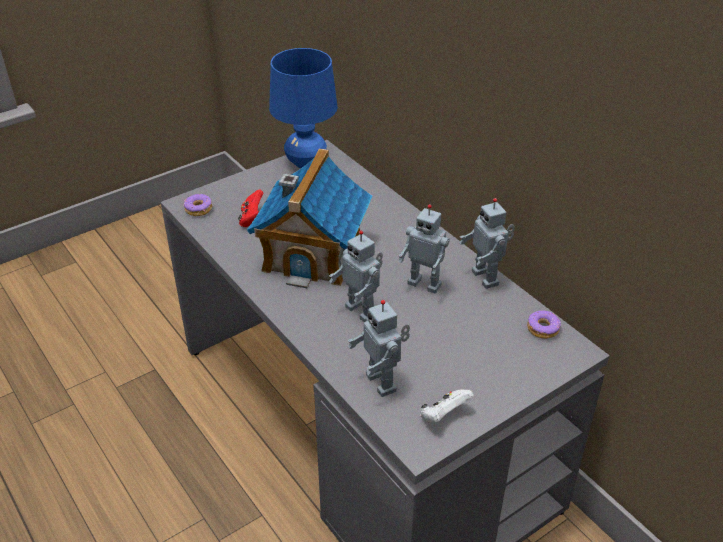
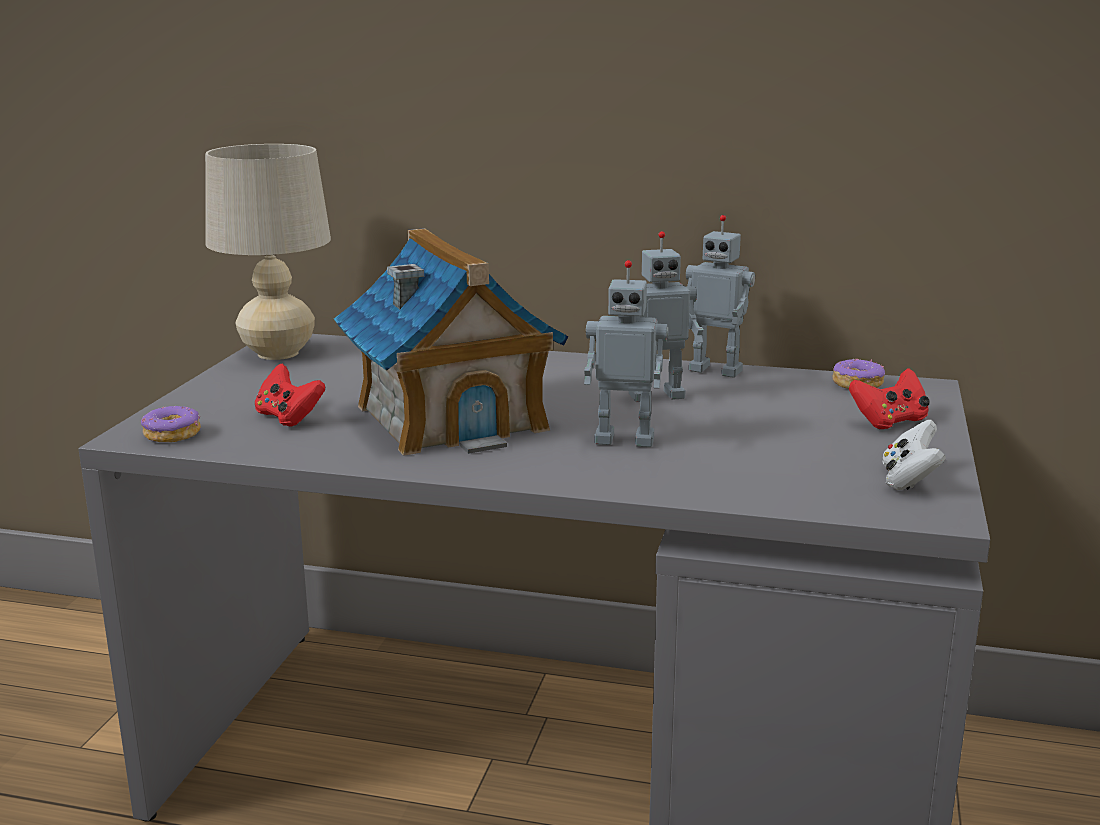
camera: 40 degrees left, 20 degrees down
blue table lamp [269,48,338,168] -> beige table lamp [205,144,331,360]
toy robot [348,300,410,397] -> none
none -> red game controller [849,368,930,429]

